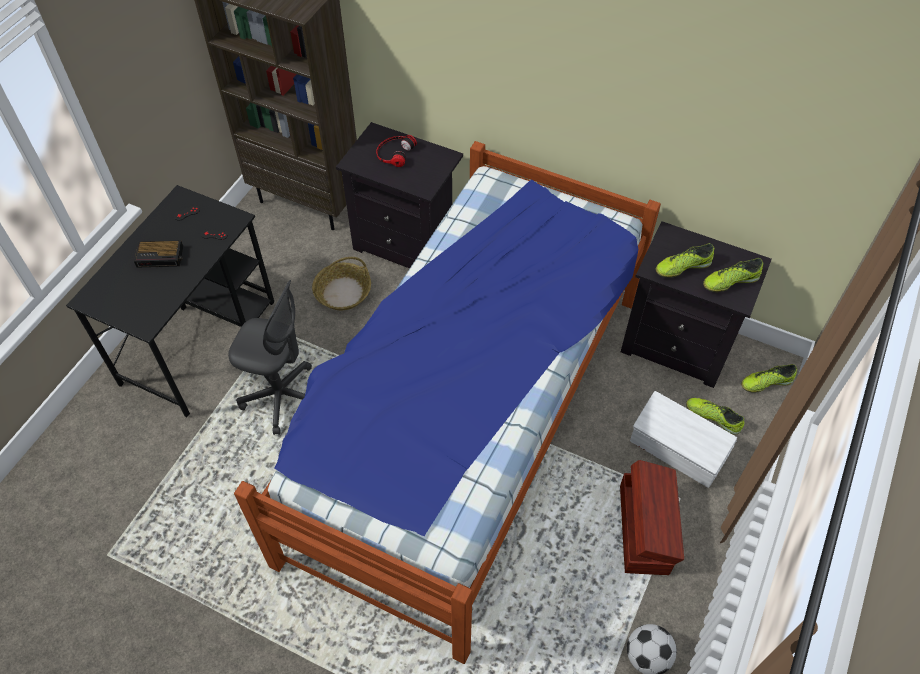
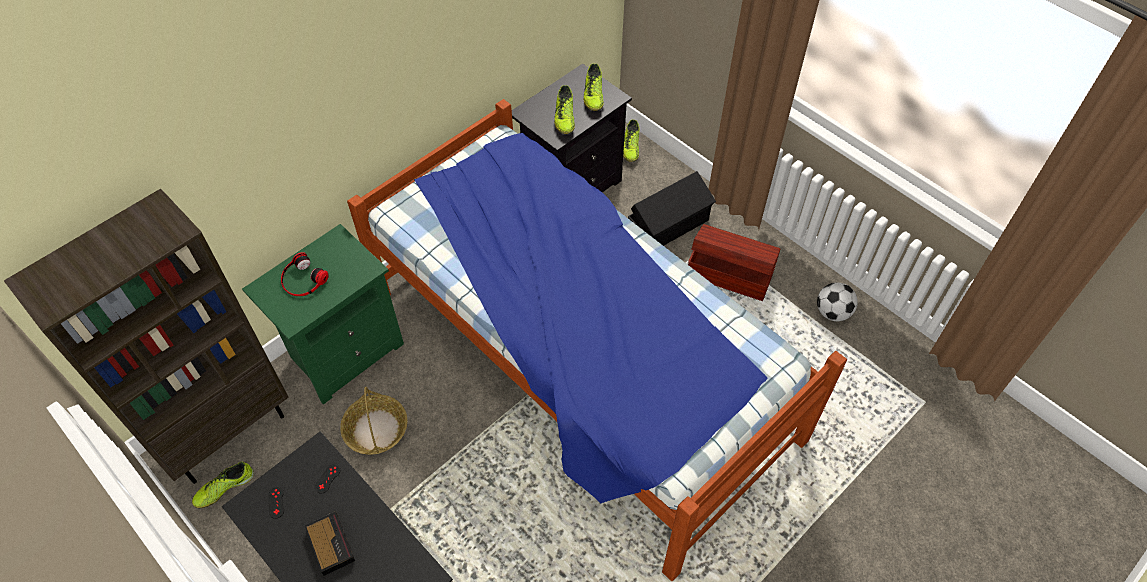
camera: 70 degrees left, 0 degrees up
alarm clock [134,240,183,267] -> alarm clock turned 45 degrees counterclockwise [304,511,355,576]
grey office chair [228,280,312,435] -> none
black nightstand [336,122,463,269] -> green nightstand [242,224,404,405]
white storage box [630,391,737,488] -> black storage box [628,171,716,246]
shoe [686,398,744,435] -> shoe moved to [192,461,254,508]

